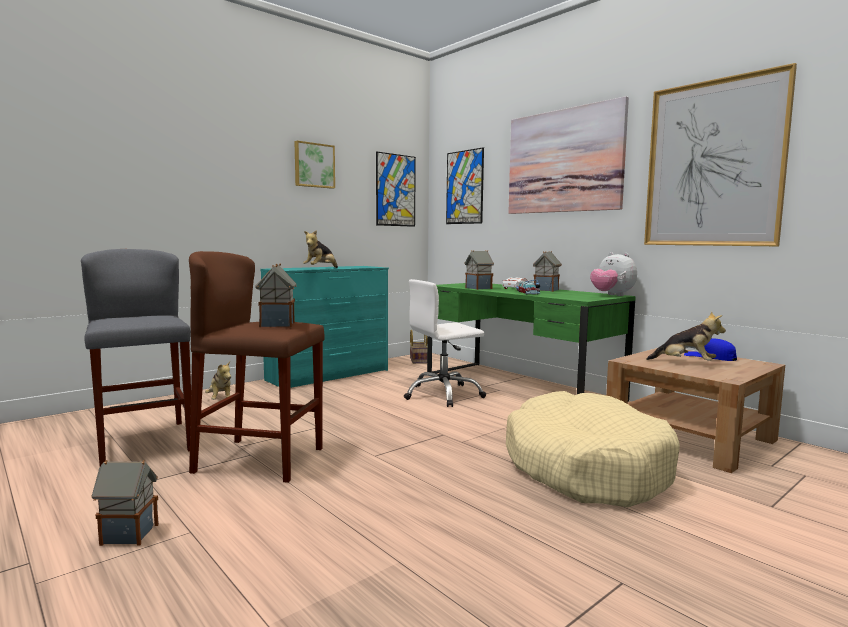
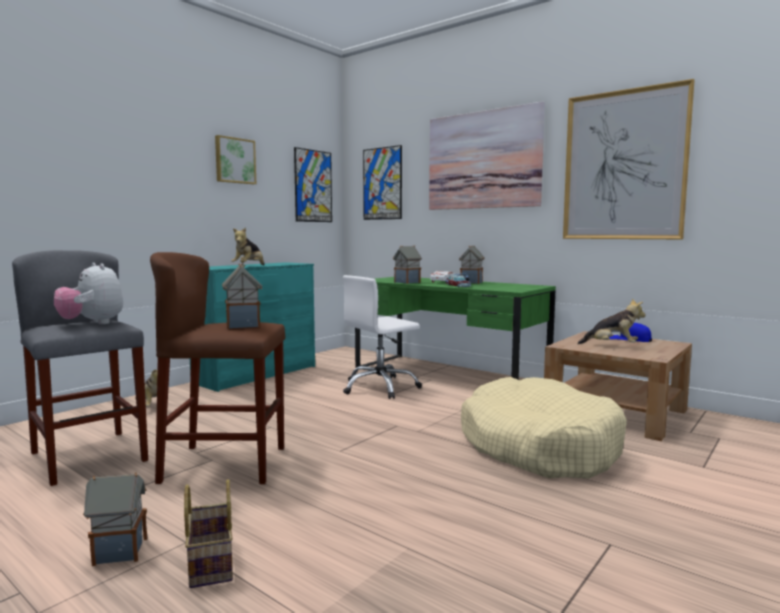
camera: 10 degrees left, 0 degrees up
basket [410,330,427,364] -> basket moved to [184,479,233,588]
plush toy [590,252,637,296] -> plush toy moved to [54,263,123,324]

